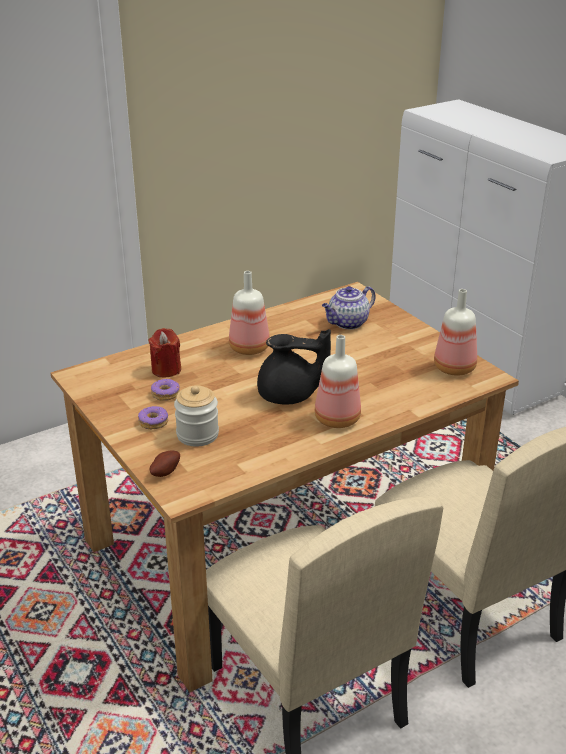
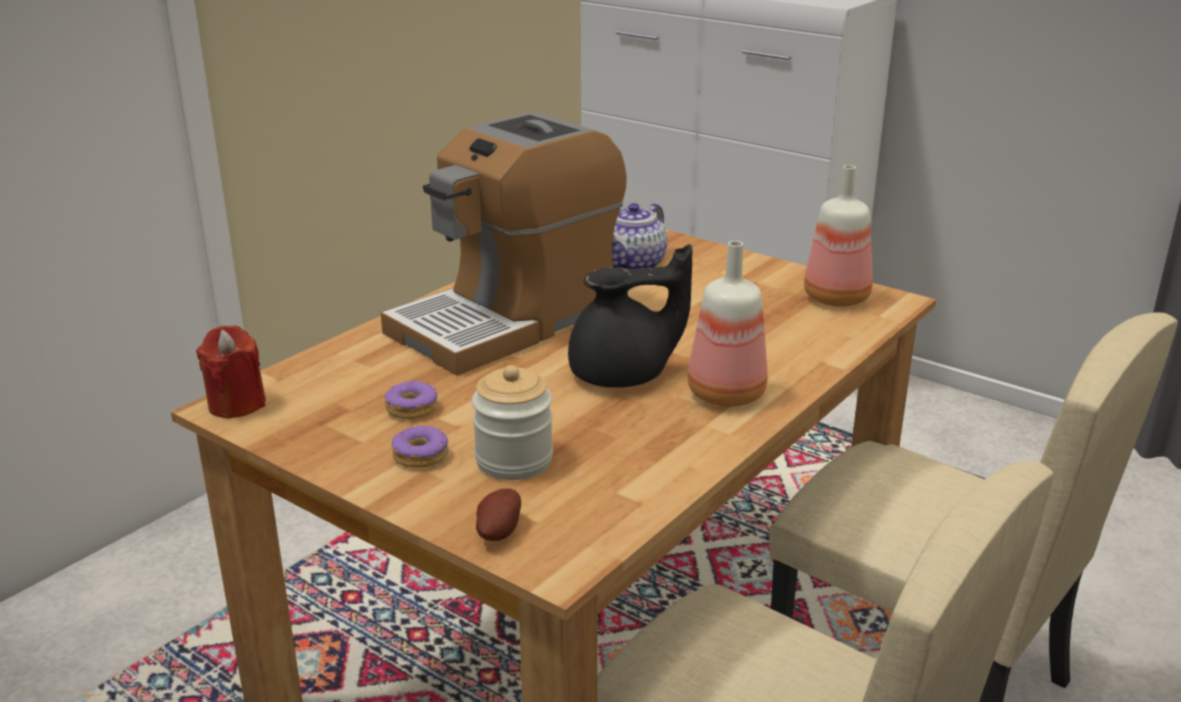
camera: 20 degrees left, 5 degrees down
red candle [149,328,181,377] -> red candle moved to [196,325,266,418]
bottle [229,271,270,355] -> coffee machine [381,112,627,376]

